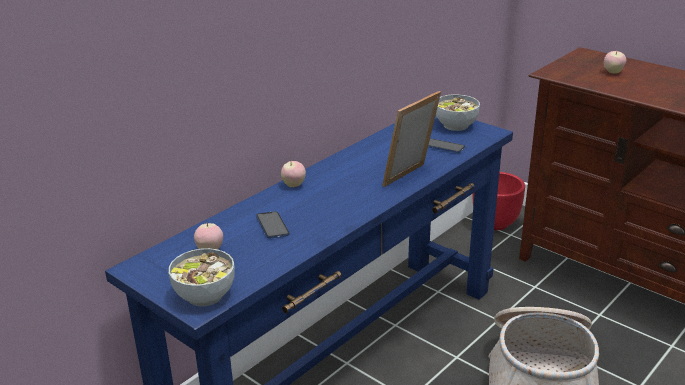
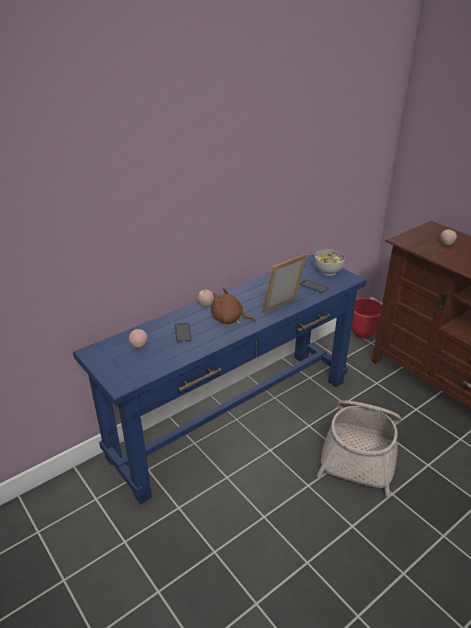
camera: 10 degrees right, 5 degrees up
bowl [168,248,235,306] -> none
none -> brown plush toy [211,288,255,324]

